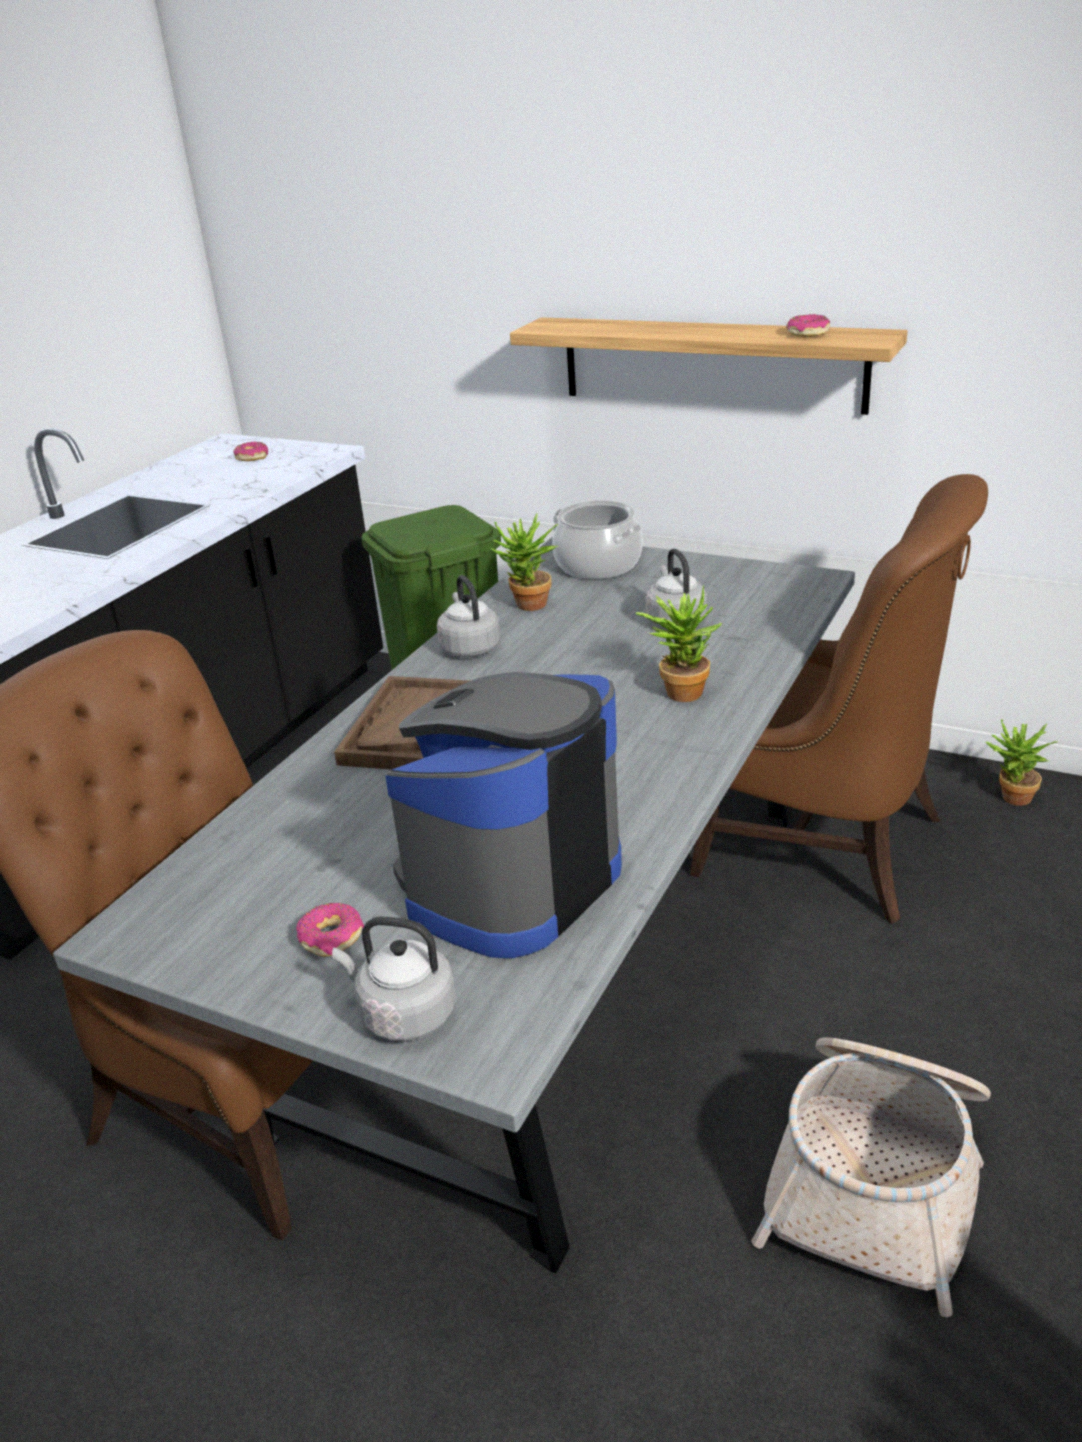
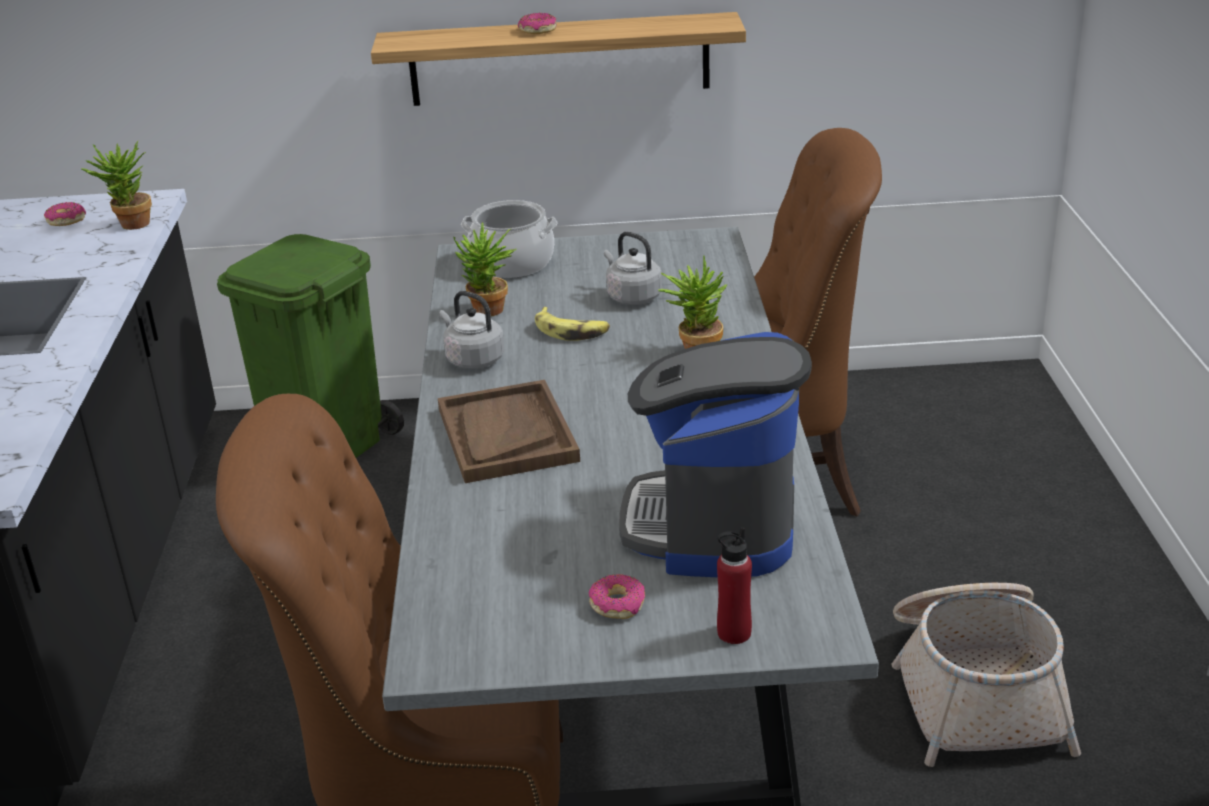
camera: 30 degrees left, 0 degrees up
grey kettle [332,917,456,1041] -> red bottle [717,527,752,644]
donut [786,314,830,337] -> donut moved to [518,13,557,34]
potted plant [985,719,1057,806] -> potted plant moved to [81,141,152,230]
none -> banana [535,307,610,341]

